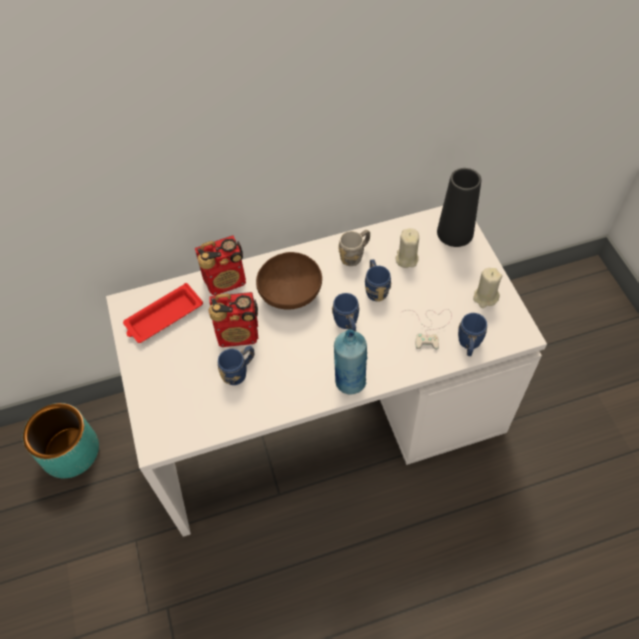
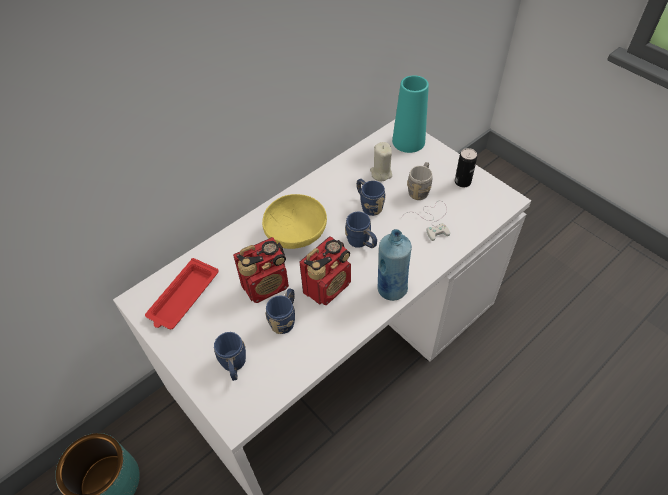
camera: 25 degrees left, 5 degrees down
radio [195,235,246,296] -> radio moved to [299,236,351,305]
brown bowl [256,252,322,310] -> yellow bowl [262,194,327,249]
grey mug [339,230,370,266] -> grey mug moved to [407,162,433,200]
black vase [437,168,481,247] -> turquoise vase [392,75,429,153]
blue mug [458,313,487,356] -> blue mug moved to [214,332,246,381]
beige candle [473,268,502,308] -> can [455,148,477,187]

